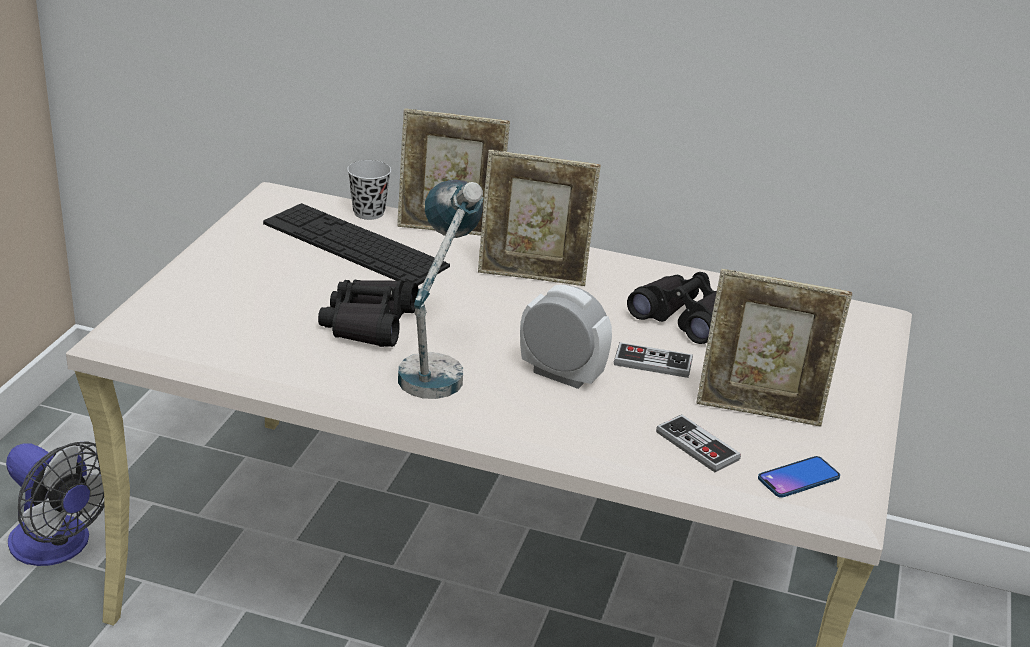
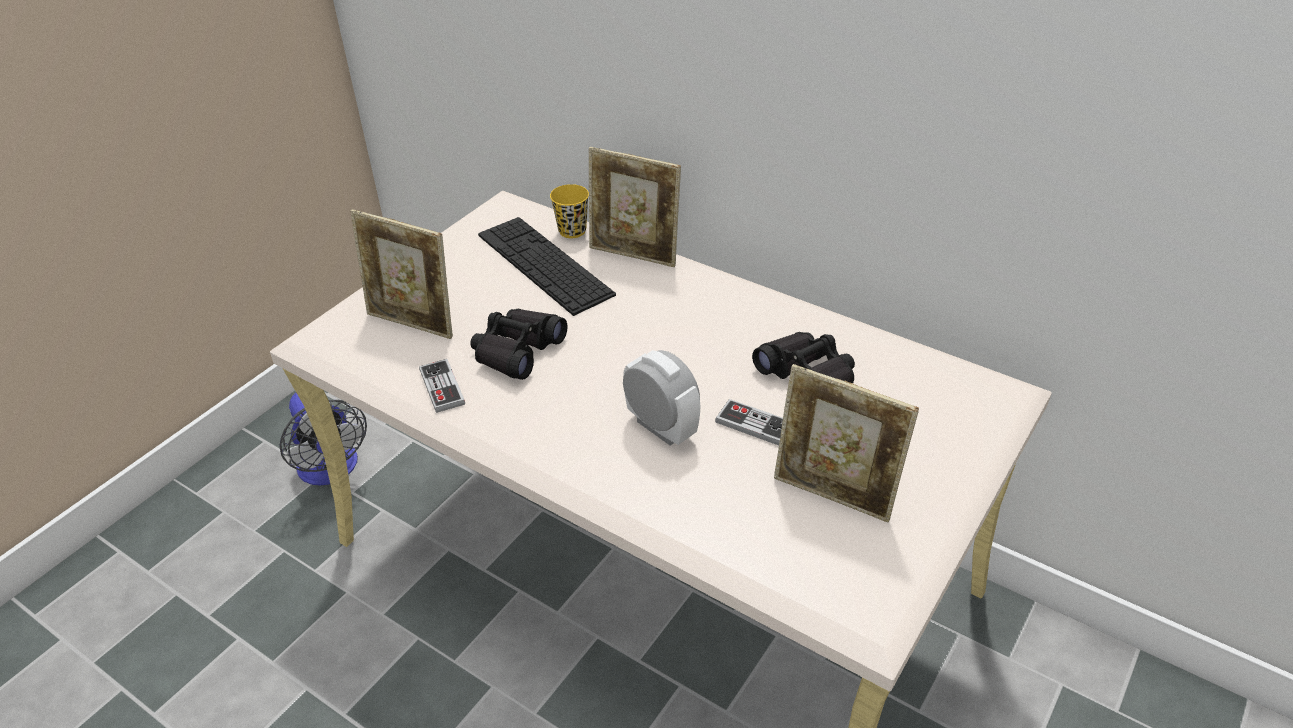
camera: 20 degrees right, 10 degrees up
black cup [347,160,391,220] -> yellow cup [550,184,589,238]
table lamp [398,179,484,399] -> none
picture frame [478,150,601,286] -> picture frame moved to [350,209,453,339]
game controller [656,414,741,472] -> game controller moved to [419,359,465,413]
phone [758,456,840,498] -> none

